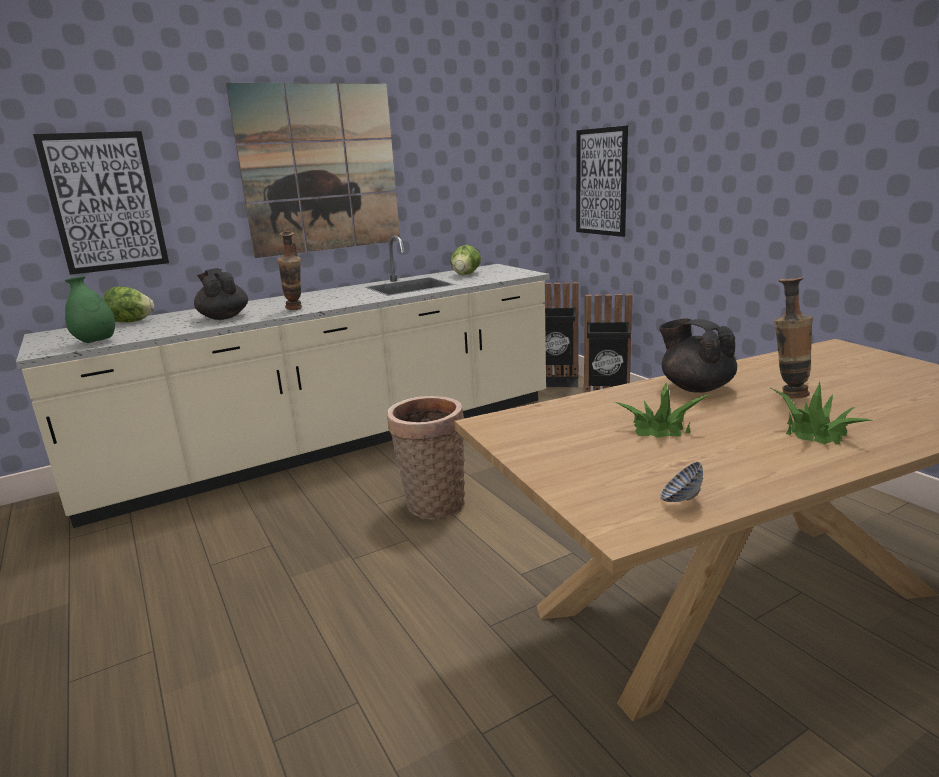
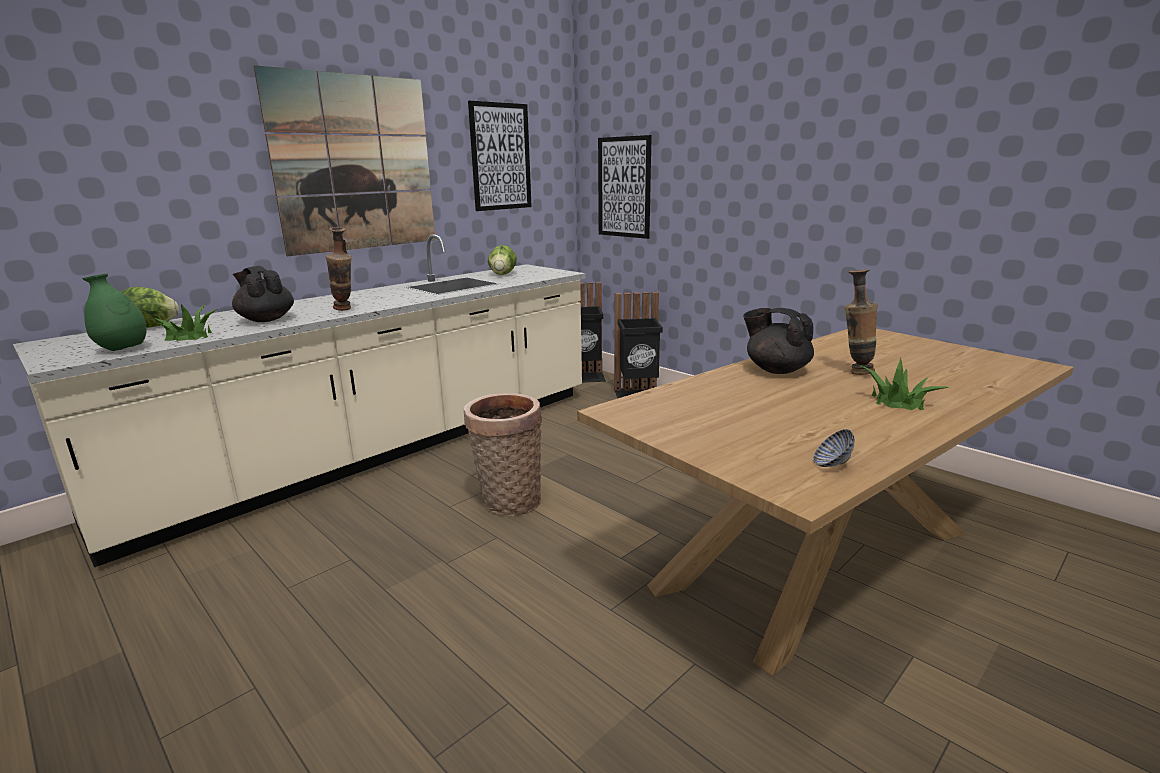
camera: 15 degrees left, 0 degrees up
picture [33,131,169,275] -> picture moved to [468,101,532,211]
potted plant [615,382,712,438] -> potted plant moved to [154,304,218,341]

